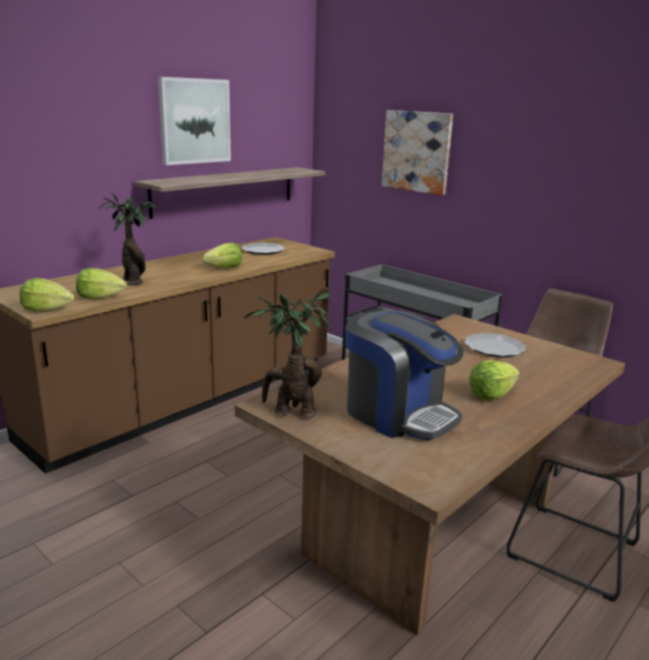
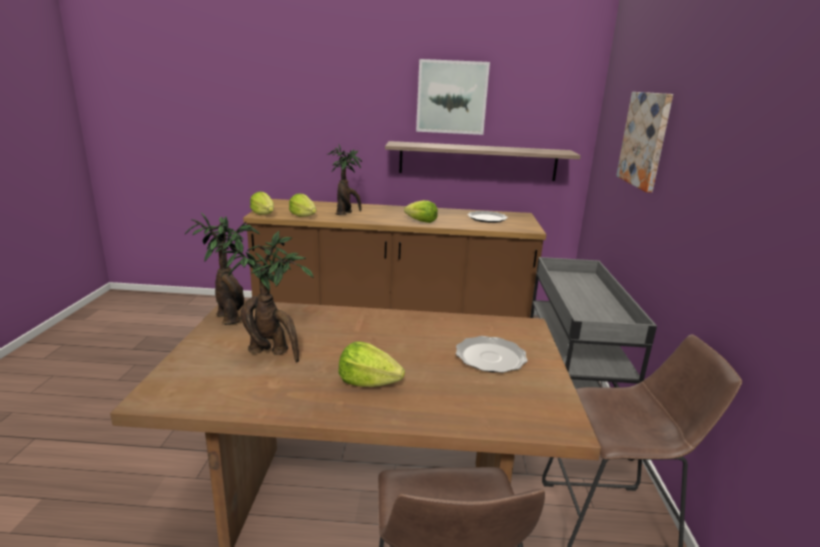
camera: 50 degrees right, 0 degrees up
coffee machine [345,310,464,440] -> potted plant [222,231,314,362]

